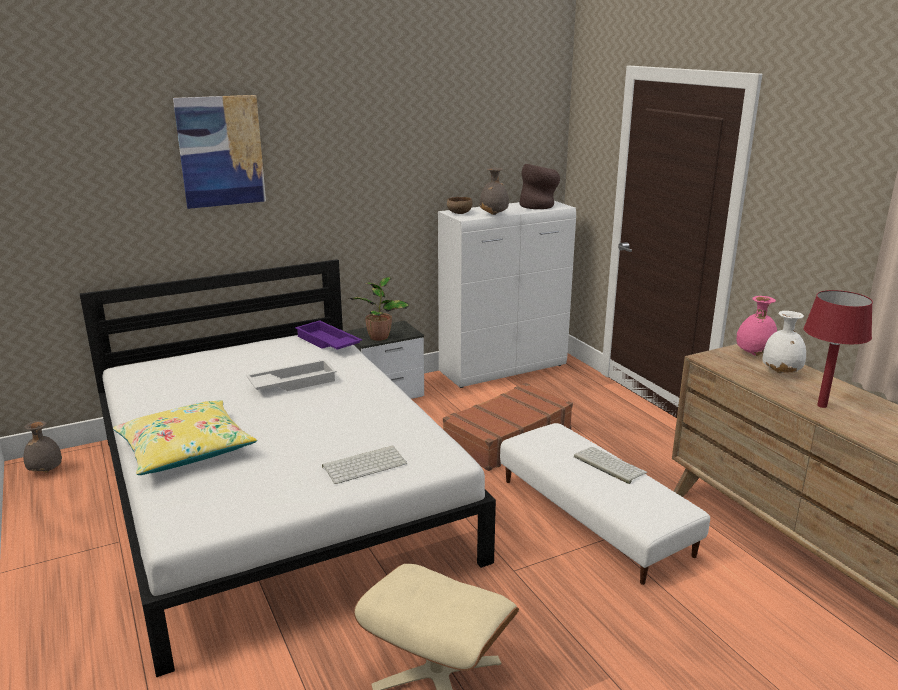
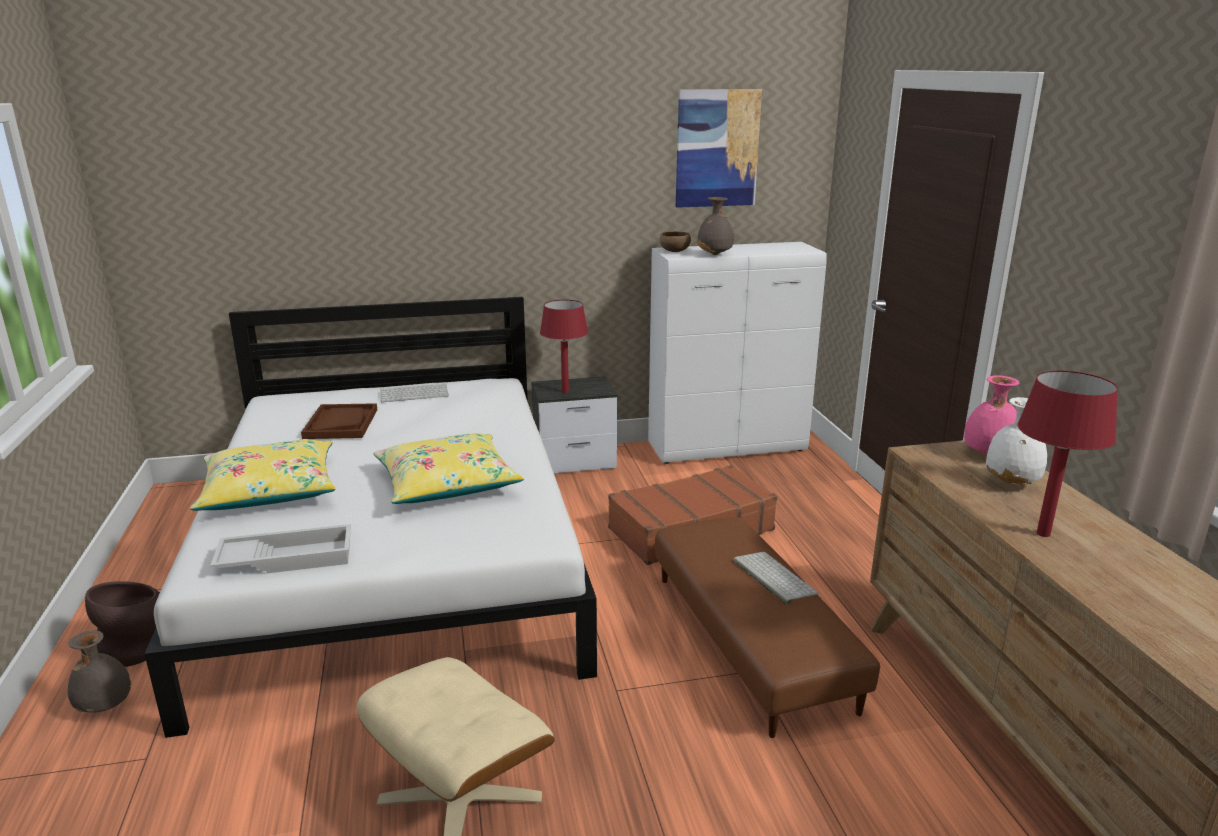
camera: 15 degrees right, 0 degrees up
grey vase [24,421,62,472] -> grey vase moved to [68,630,131,712]
picture [173,95,266,209] -> picture moved to [676,89,762,208]
white tray [246,359,337,391] -> white tray moved to [210,524,351,573]
purple tray [295,320,362,350] -> none
keyboard [322,445,407,484] -> keyboard moved to [380,384,449,402]
potted plant [348,277,409,341] -> red table lamp [540,300,588,393]
white ottoman [500,423,710,585] -> brown ottoman [655,517,880,738]
brown vase [519,164,560,209] -> brown vase moved to [85,581,160,667]
none -> brown tray [301,403,377,439]
none -> yellow pillow [373,433,524,504]

